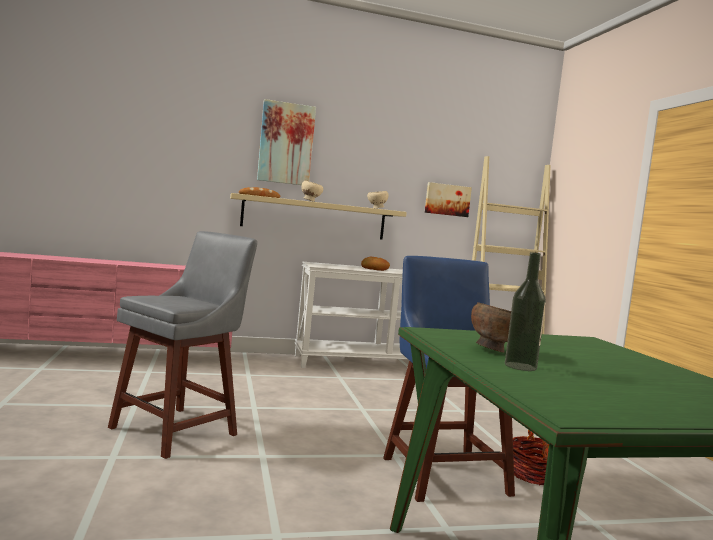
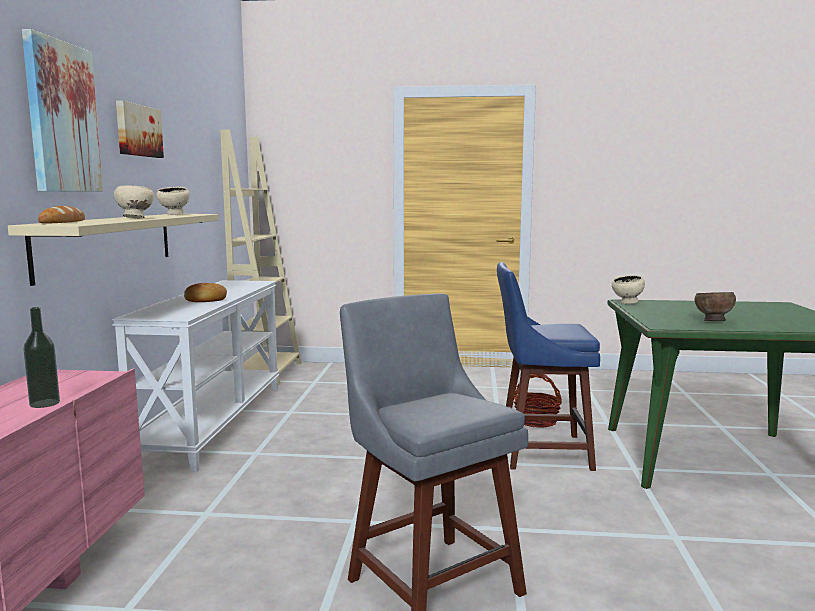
camera: 70 degrees left, 5 degrees up
picture [425,182,472,217] -> picture moved to [116,100,164,158]
bottle [505,252,546,371] -> bottle moved to [23,307,60,408]
none -> beige bowl [612,275,645,304]

